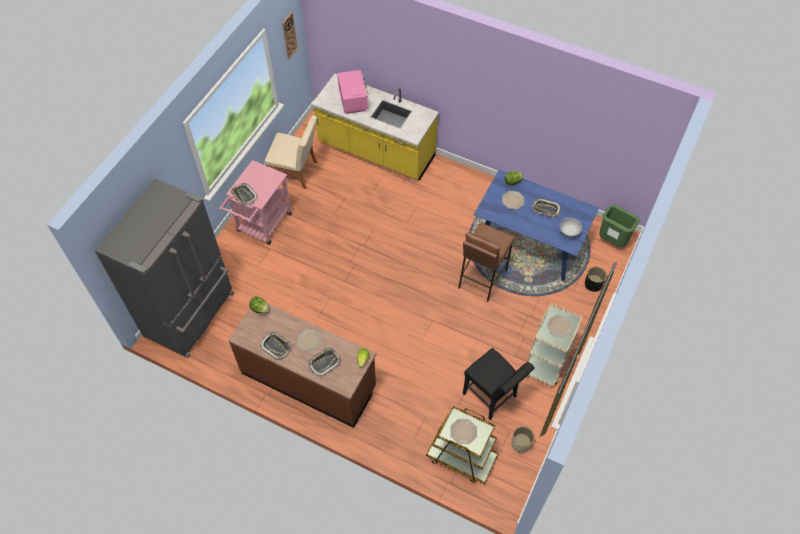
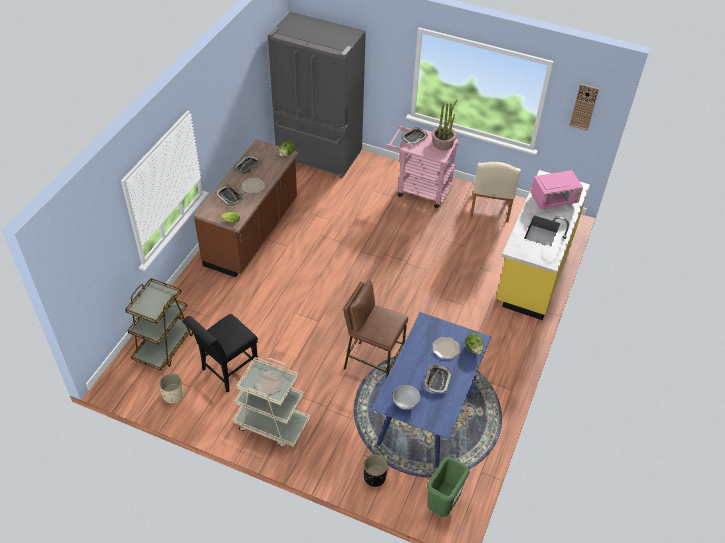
camera: 85 degrees right, 10 degrees down
plate [450,419,477,444] -> none
none -> potted plant [431,100,457,150]

